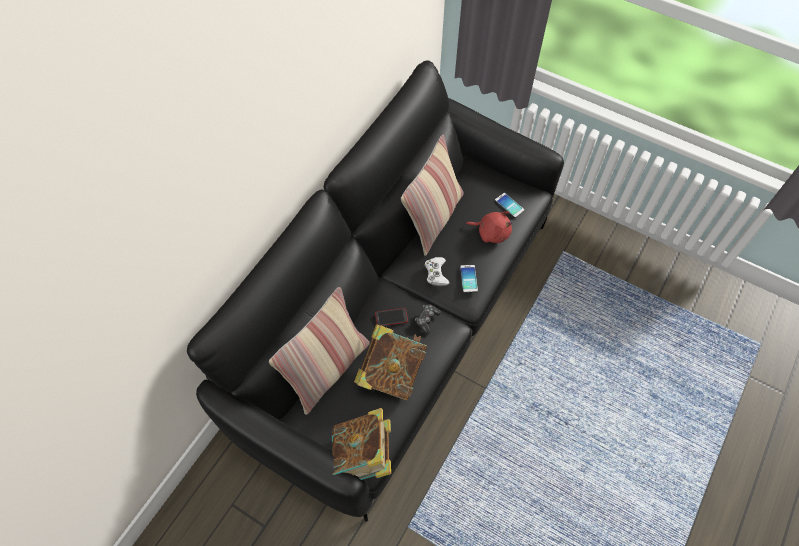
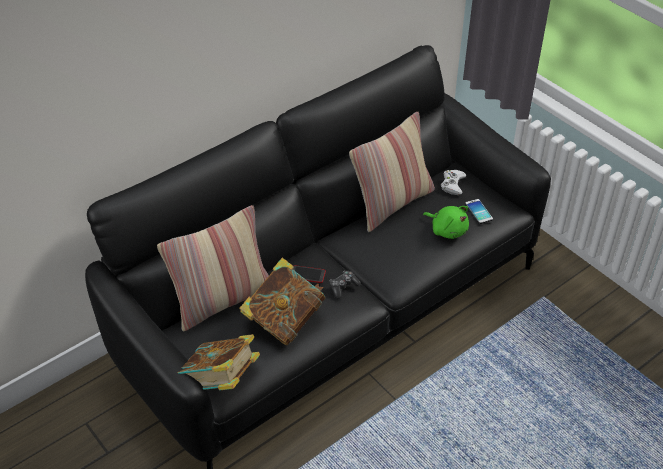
camera: 20 degrees right, 15 degrees down
white game controller [425,257,449,286] -> white game controller moved to [441,170,466,195]
phone [460,265,478,293] -> none
red plush toy [466,211,512,243] -> green plush toy [423,206,469,239]

